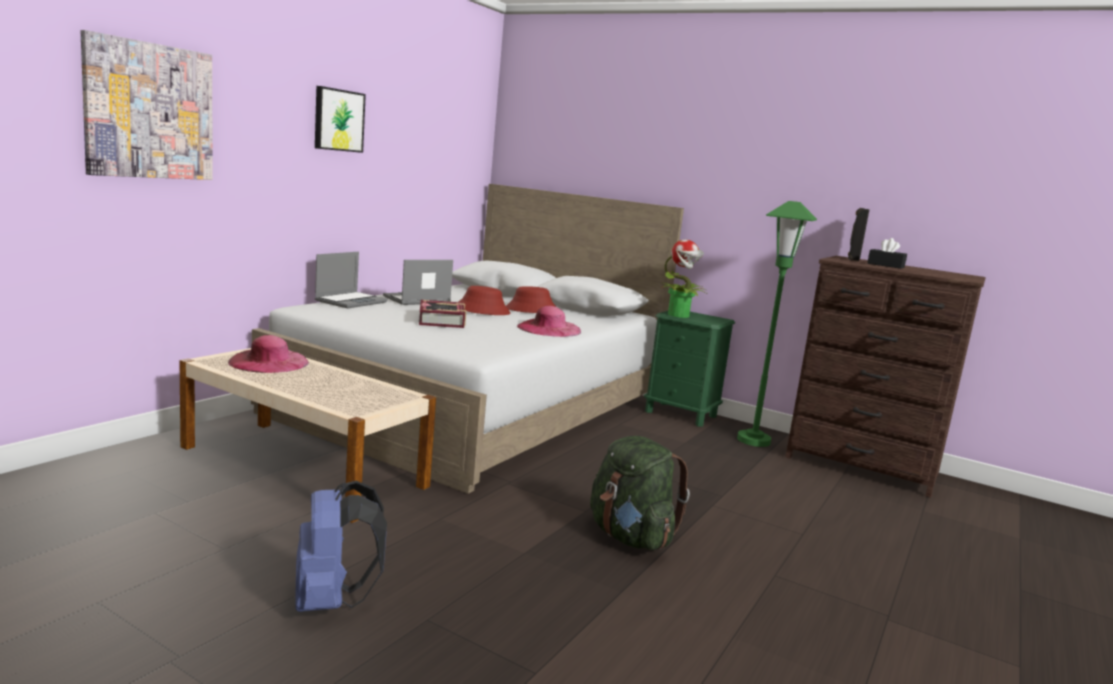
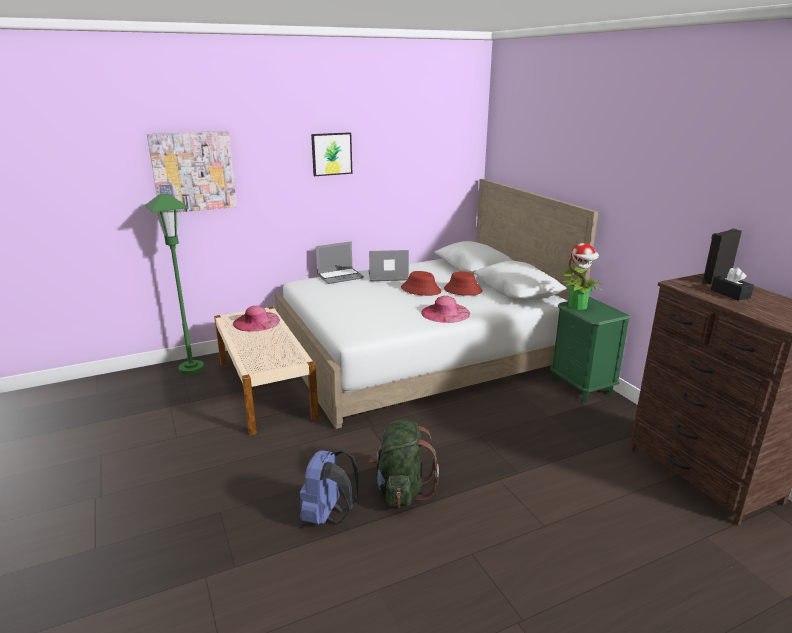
camera: 35 degrees right, 10 degrees up
blue backpack [295,481,387,612] -> blue backpack moved to [299,449,359,524]
book [419,300,466,328] -> none
green floor lamp [737,201,817,447] -> green floor lamp moved to [145,193,204,375]

